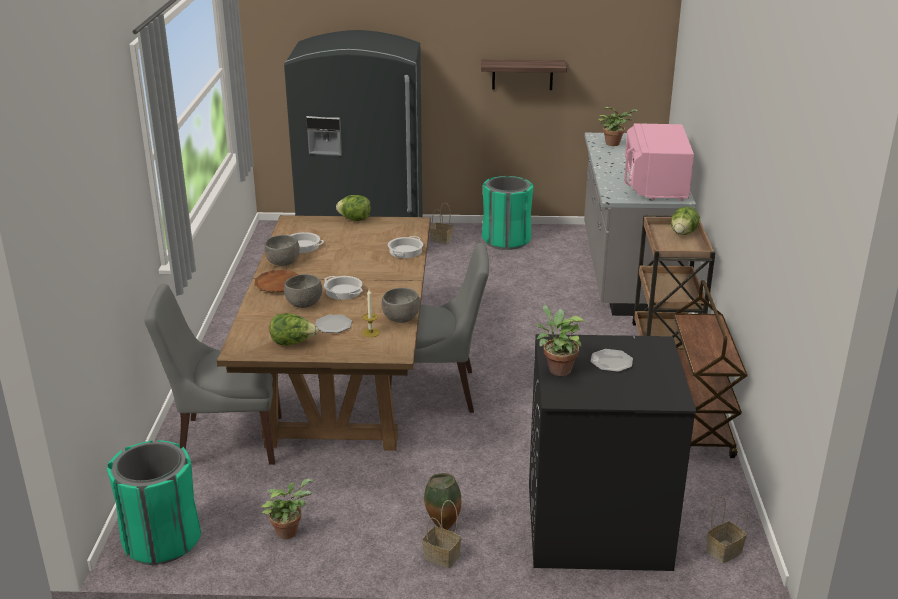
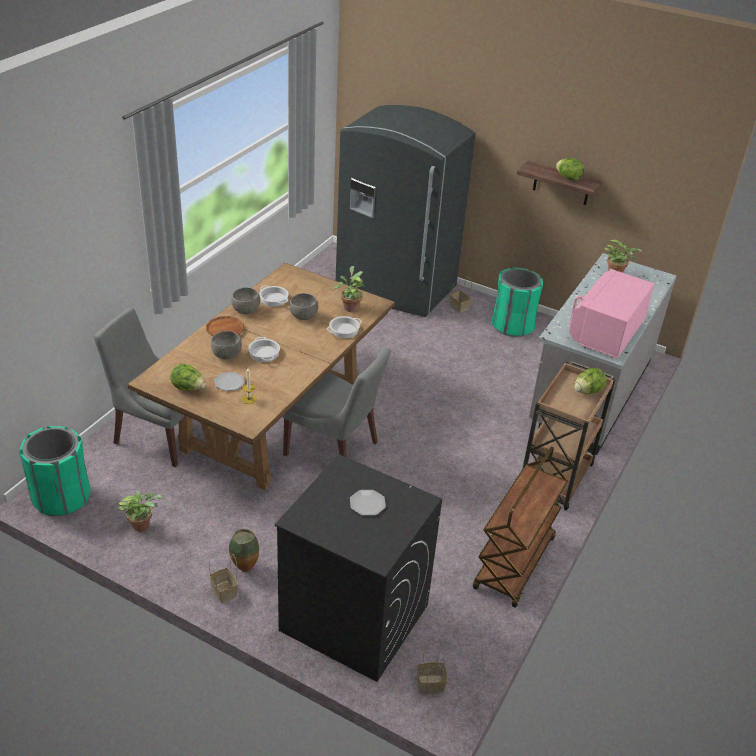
camera: 25 degrees right, 10 degrees up
lettuce [336,195,371,221] -> lettuce moved to [556,158,584,181]
grey bowl [382,288,420,323] -> grey bowl moved to [289,293,318,320]
potted plant [536,305,586,376] -> potted plant moved to [333,266,364,312]

